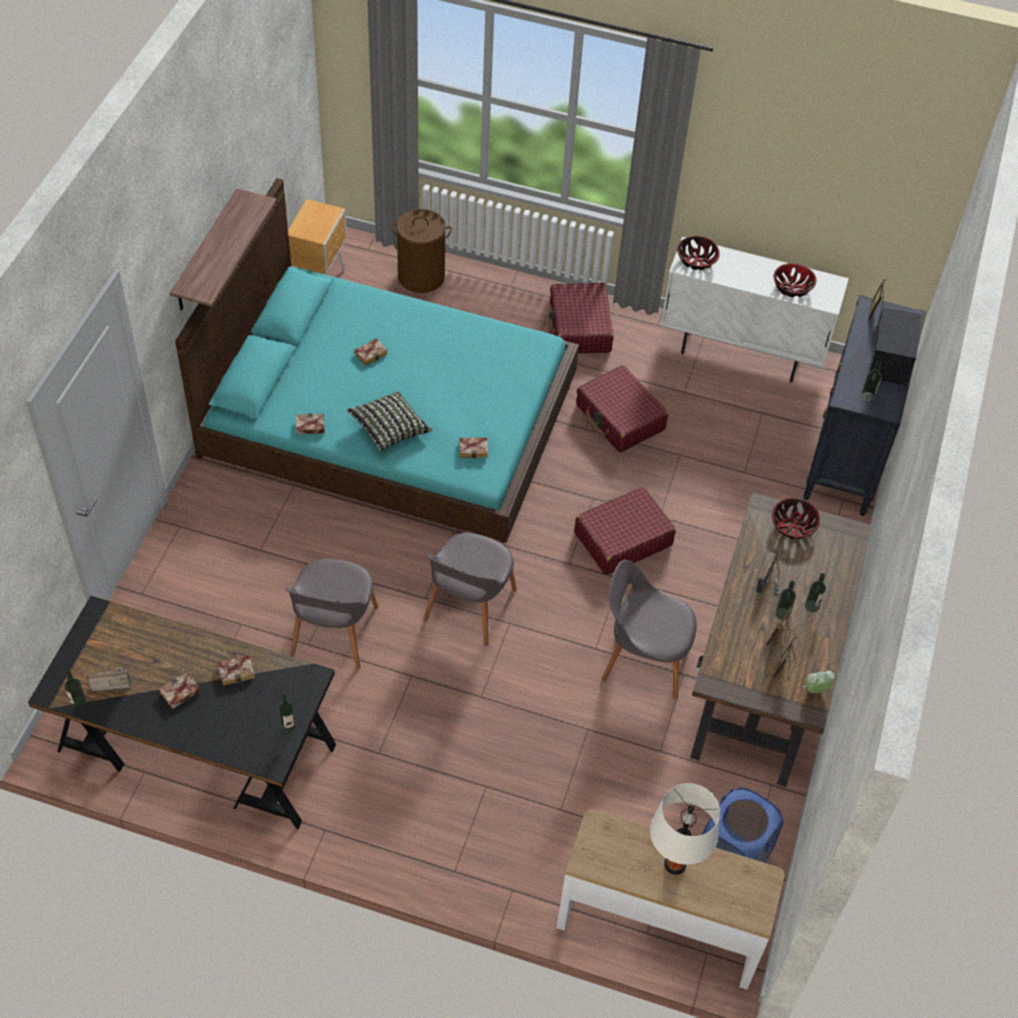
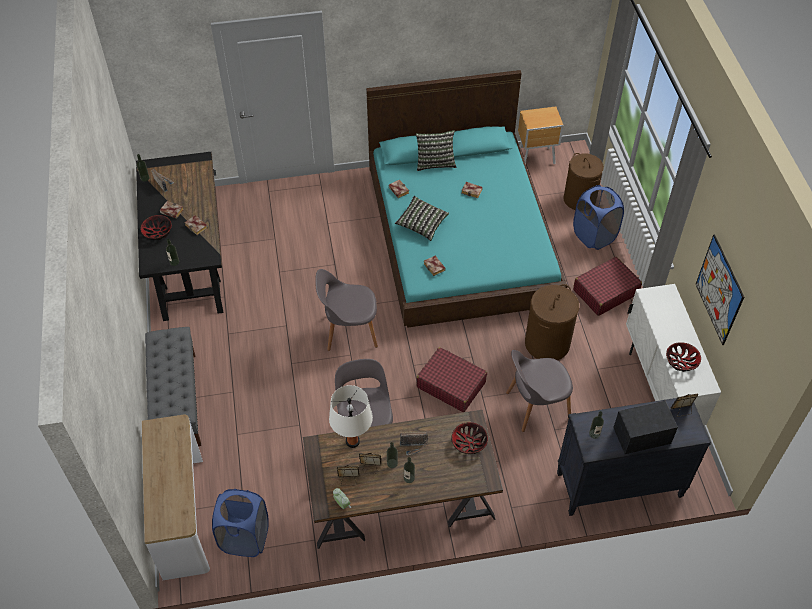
camera: 65 degrees right, 0 degrees up
shelf [170,188,276,311] -> none
grey chair [285,559,378,669] -> grey chair moved to [506,350,573,432]
red suitcase [576,365,668,453] -> brown laundry basket [525,284,579,360]
white table lamp [650,783,720,875] -> white table lamp moved to [329,385,373,448]
bowl [677,236,720,270] -> bowl moved to [140,215,172,240]
none -> grey bench [145,327,201,446]
none -> pillow [416,130,457,171]
none -> blue laundry basket [573,185,624,250]
none -> picture [696,234,744,345]

